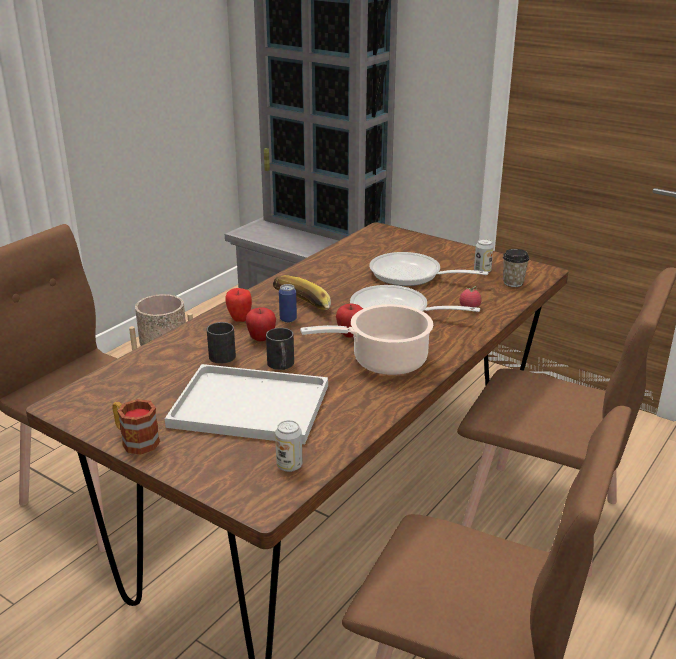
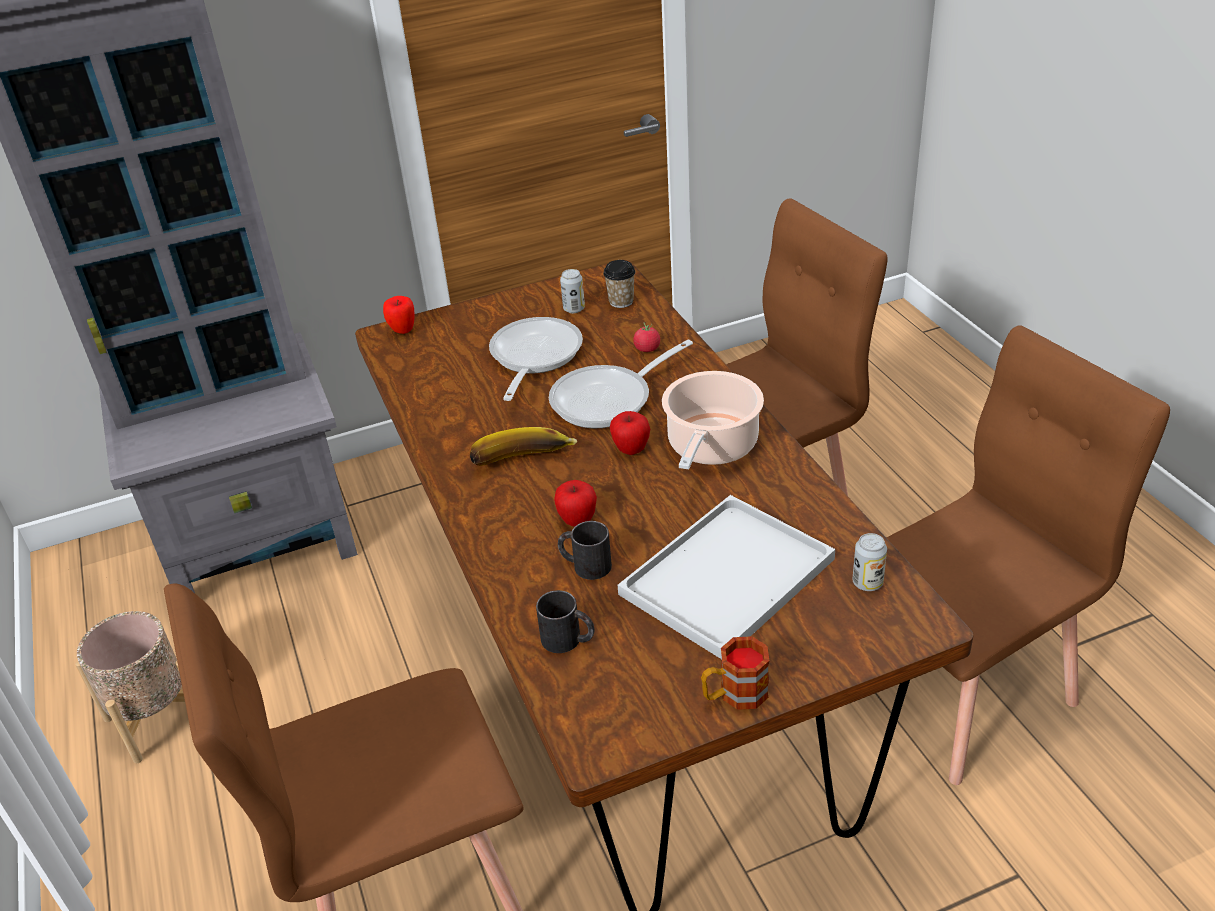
camera: 55 degrees left, 10 degrees up
apple [225,288,252,322] -> apple moved to [383,296,415,334]
black mug [266,328,294,370] -> black mug moved to [536,590,594,653]
can [279,284,297,323] -> none
frying pan [369,252,488,286] -> frying pan turned 135 degrees clockwise [489,317,583,401]

